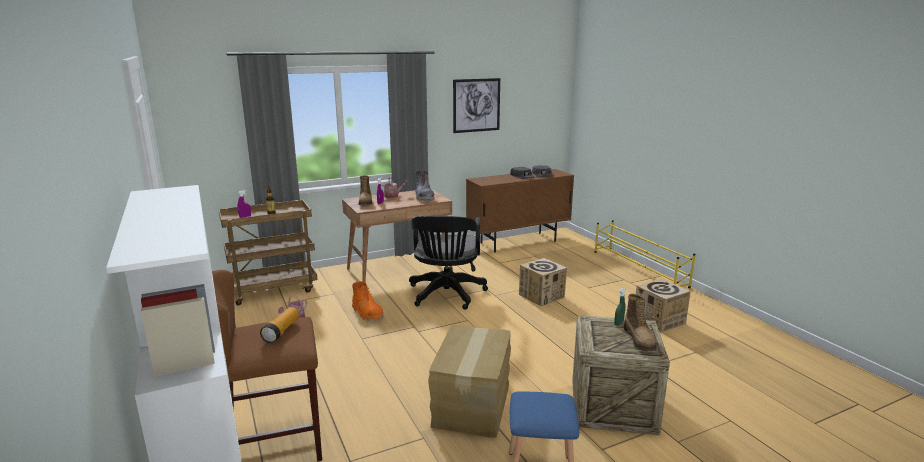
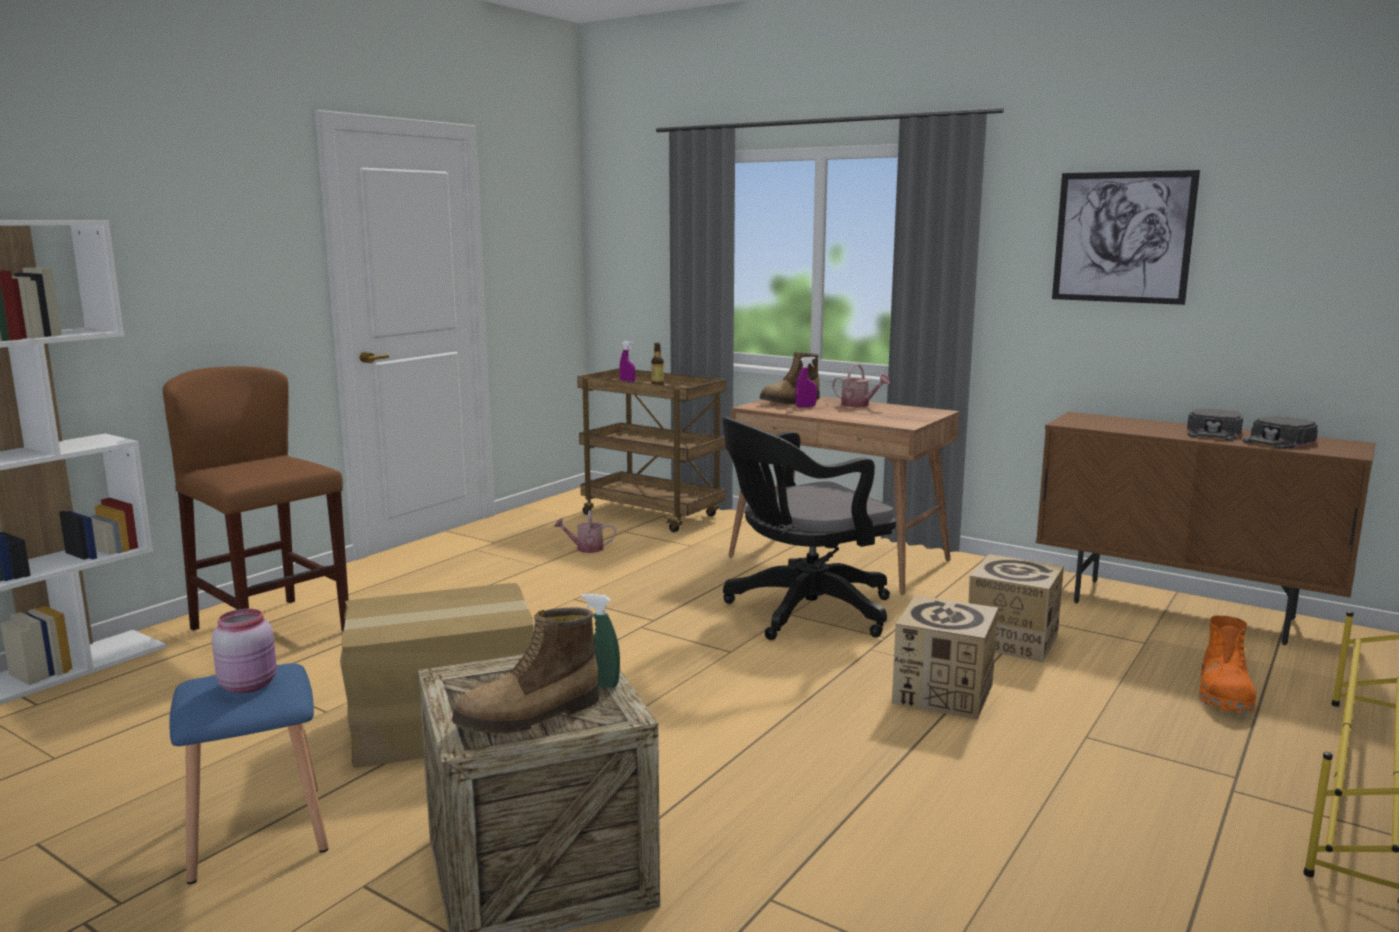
camera: 60 degrees right, 5 degrees down
flashlight [260,307,299,343] -> none
orange boot [352,282,384,321] -> orange boot moved to [1199,616,1257,716]
grey boot [416,171,435,201] -> none
cardboard box [636,278,691,333] -> cardboard box moved to [968,554,1064,663]
none -> pink jar [212,609,277,693]

